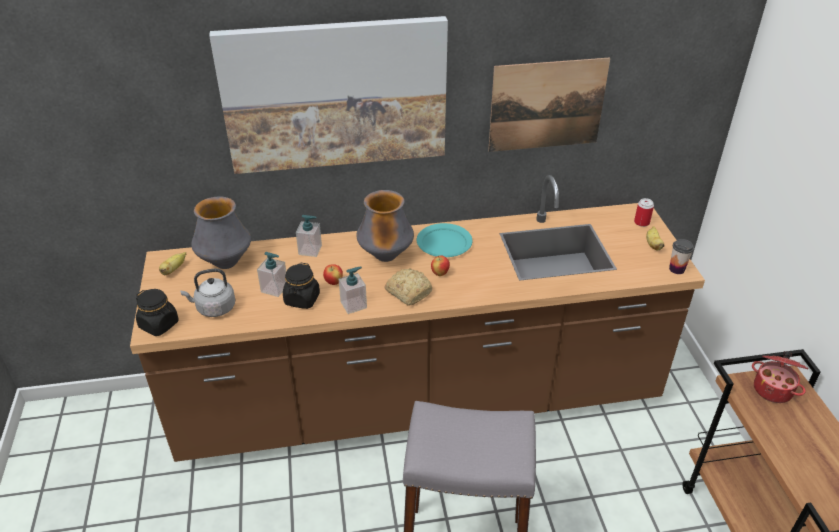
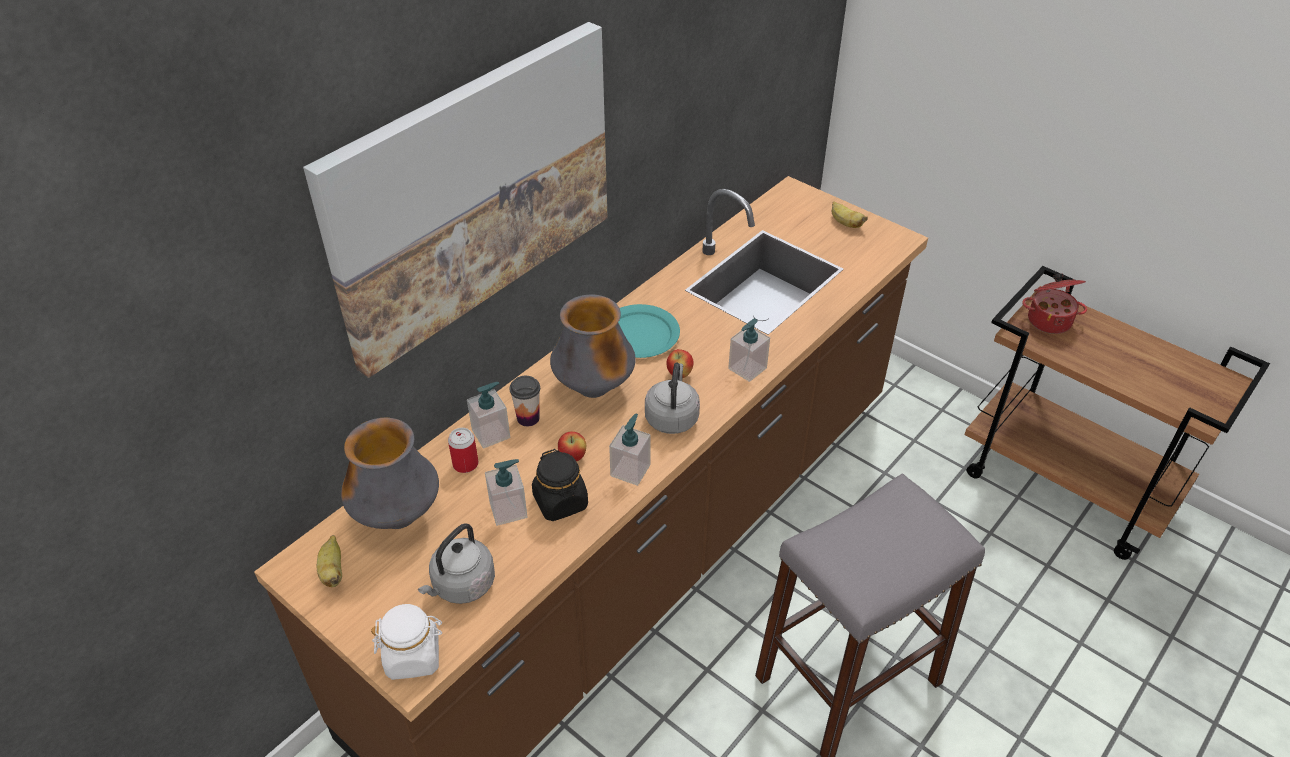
camera: 40 degrees left, 5 degrees up
black jar [136,289,179,336] -> white jar [371,604,442,680]
bread [385,268,432,306] -> grey kettle [645,363,700,434]
picture [488,58,610,152] -> none
can [634,198,654,227] -> can moved to [448,428,479,473]
cup [669,239,694,274] -> cup moved to [510,376,540,426]
none -> soap dispenser [728,319,770,382]

